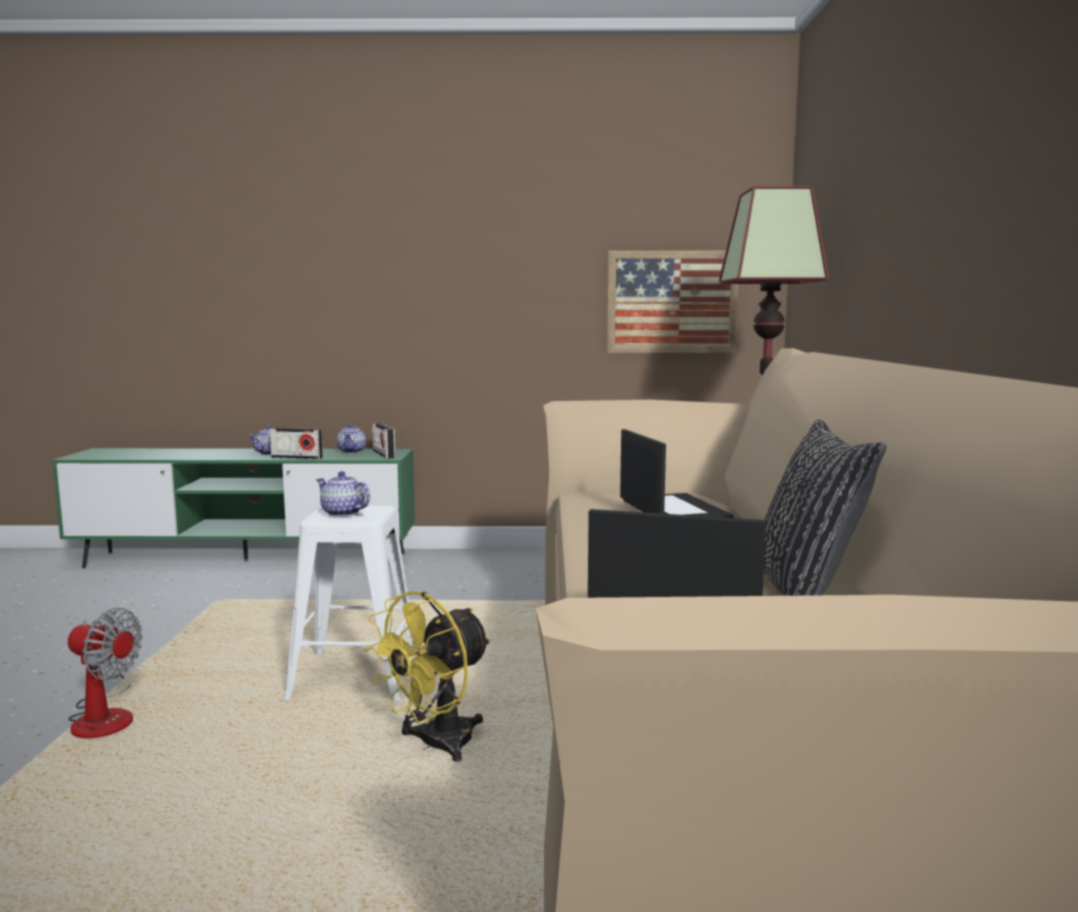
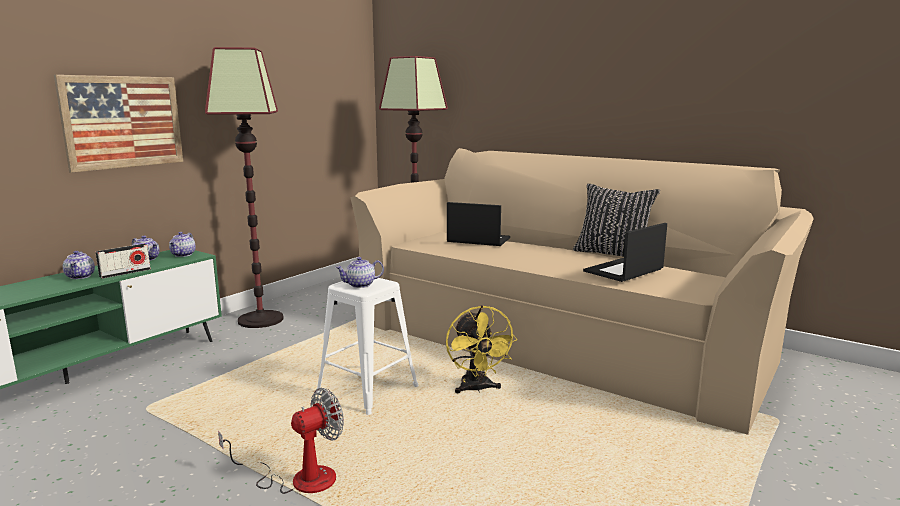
camera: 55 degrees left, 5 degrees up
radio [372,423,396,458] -> teapot [169,232,196,257]
picture [607,251,739,353] -> picture moved to [54,75,183,173]
none -> floor lamp [205,47,284,328]

